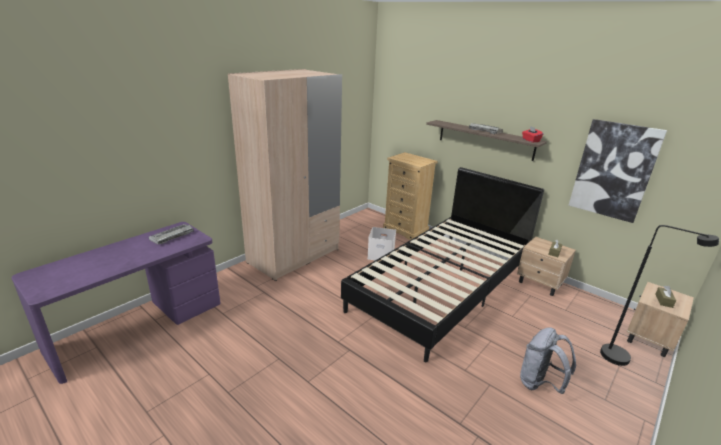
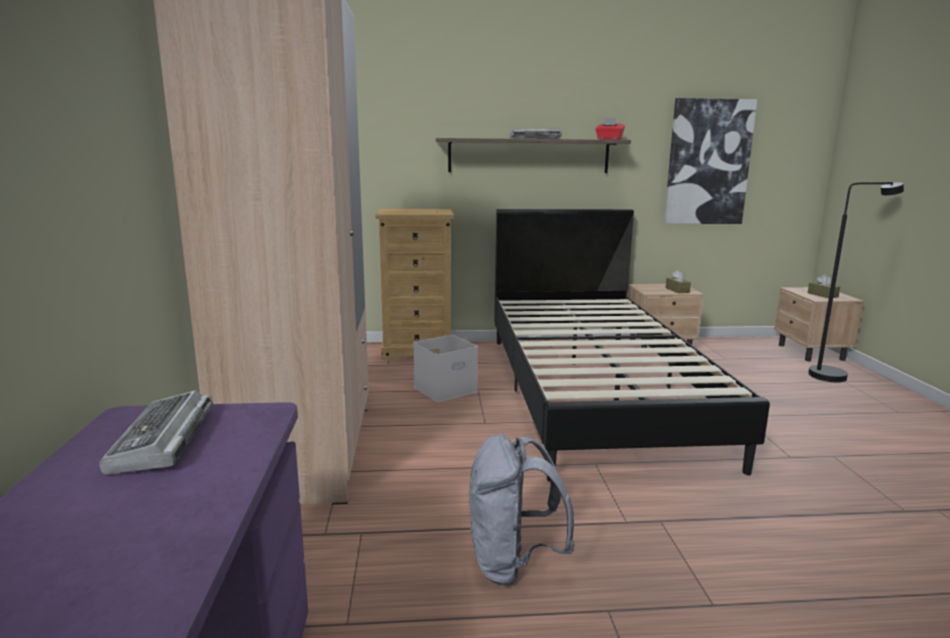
camera: 45 degrees left, 10 degrees down
grey backpack [520,328,576,394] -> grey backpack moved to [469,434,575,586]

